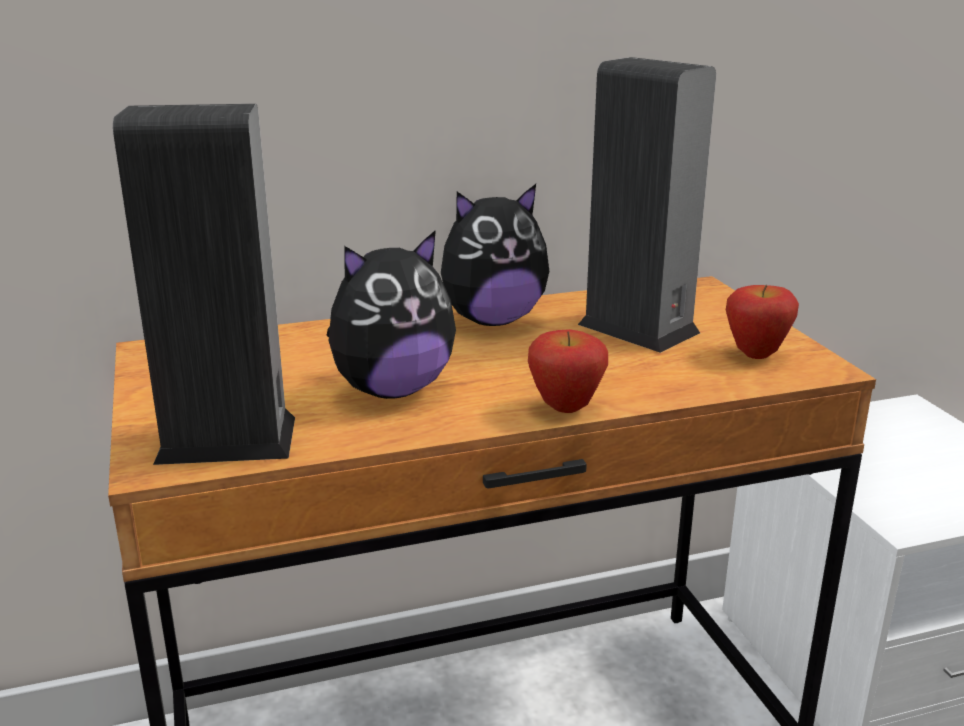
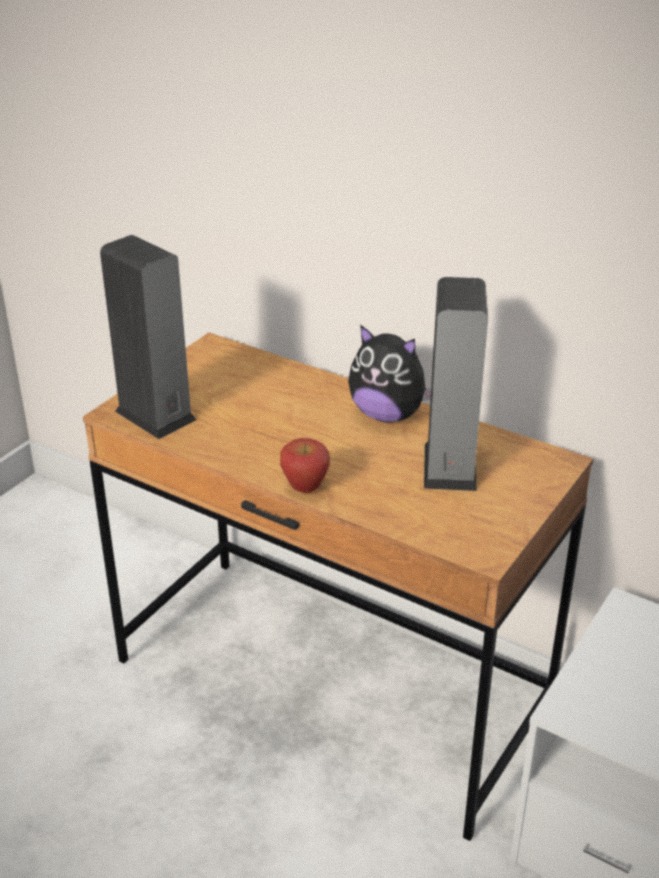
camera: 50 degrees right, 10 degrees up
plush toy [327,230,456,399] -> none
apple [726,285,799,359] -> none

